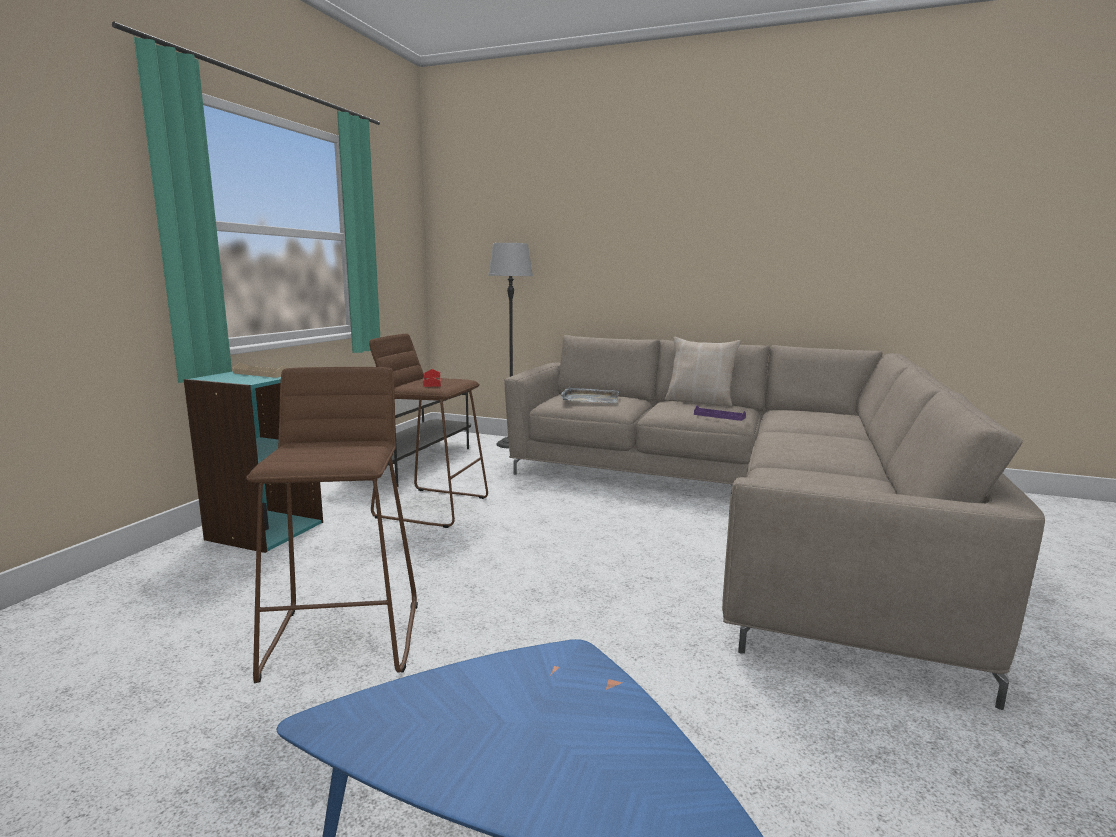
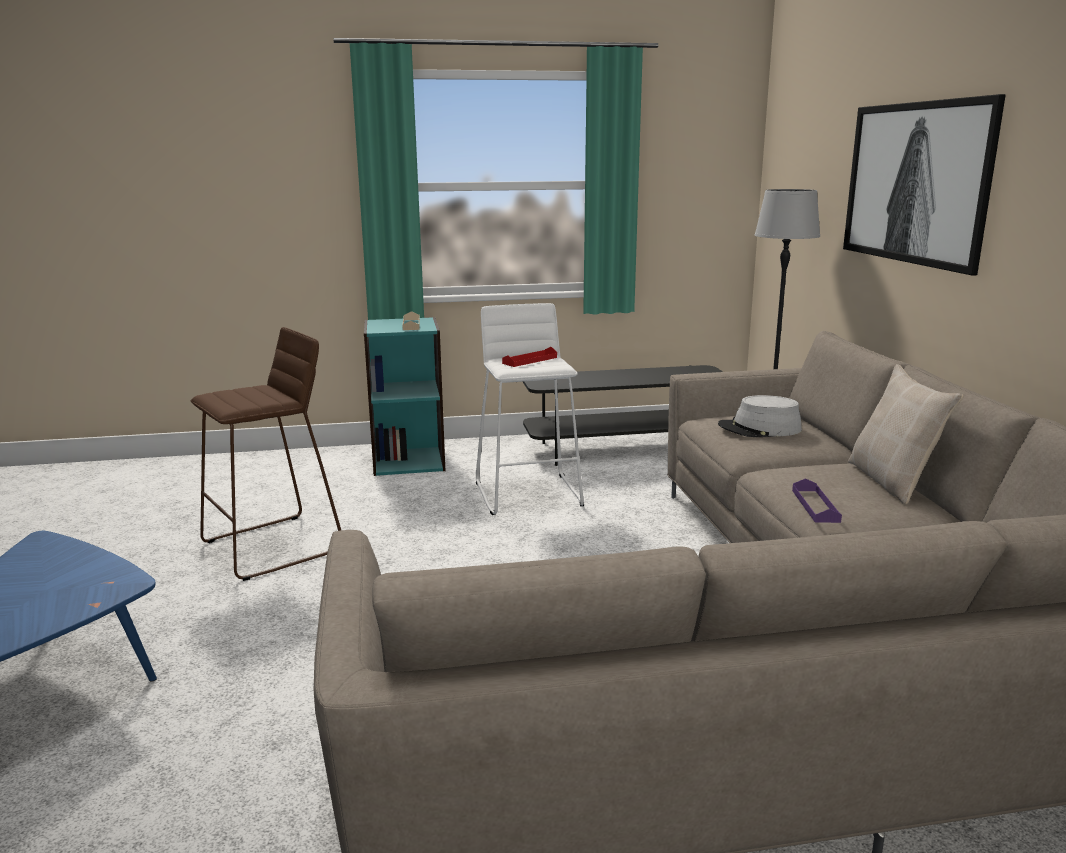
camera: 60 degrees right, 5 degrees up
brown stool [369,334,488,528] -> white stool [476,303,584,515]
grey tray [561,387,619,403] -> grey hat [718,395,802,437]
none -> picture [843,94,1006,276]

